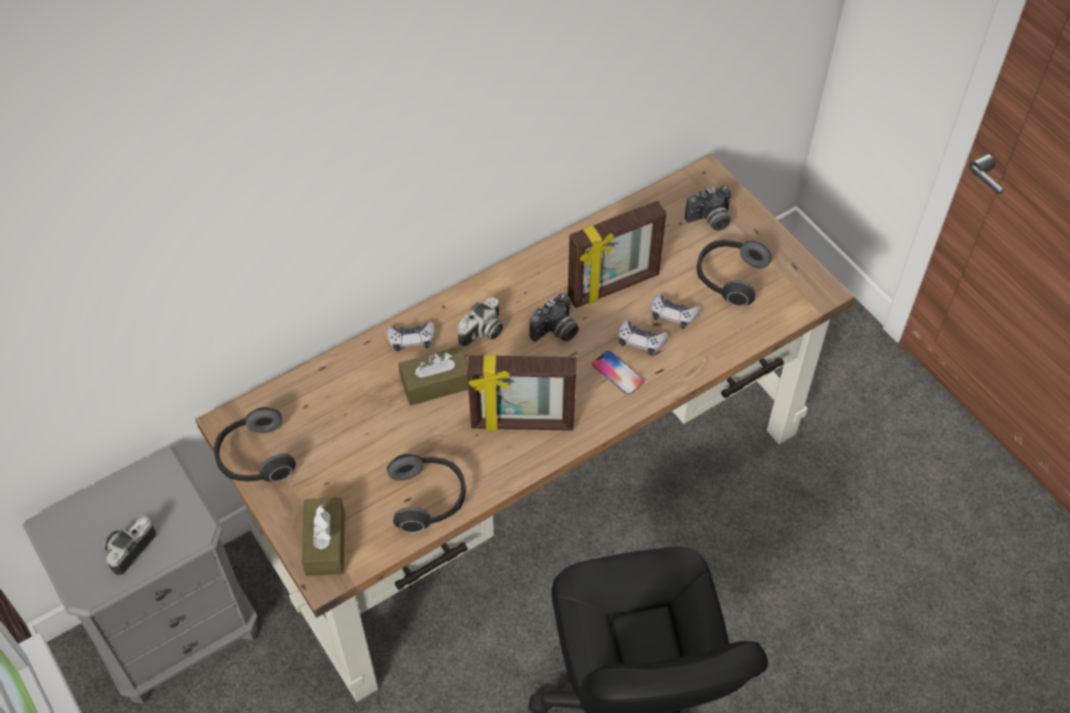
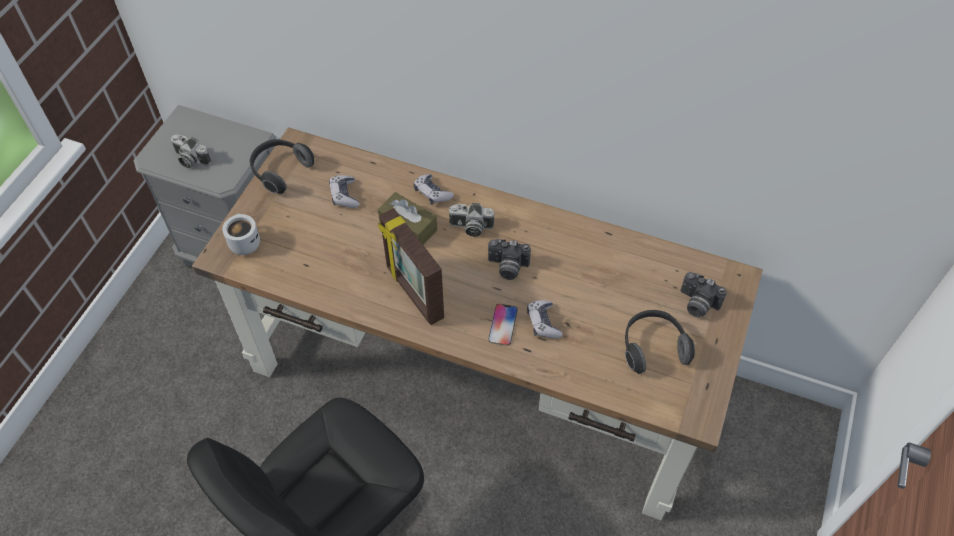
camera: 55 degrees right, 0 degrees up
camera [104,516,156,576] -> camera turned 150 degrees counterclockwise [171,134,211,168]
brown tissue box [302,497,345,576] -> white mug [222,214,260,255]
headphones [387,454,466,533] -> none
picture frame [568,201,666,308] -> none
game controller [651,294,700,329] -> game controller moved to [329,175,359,208]

